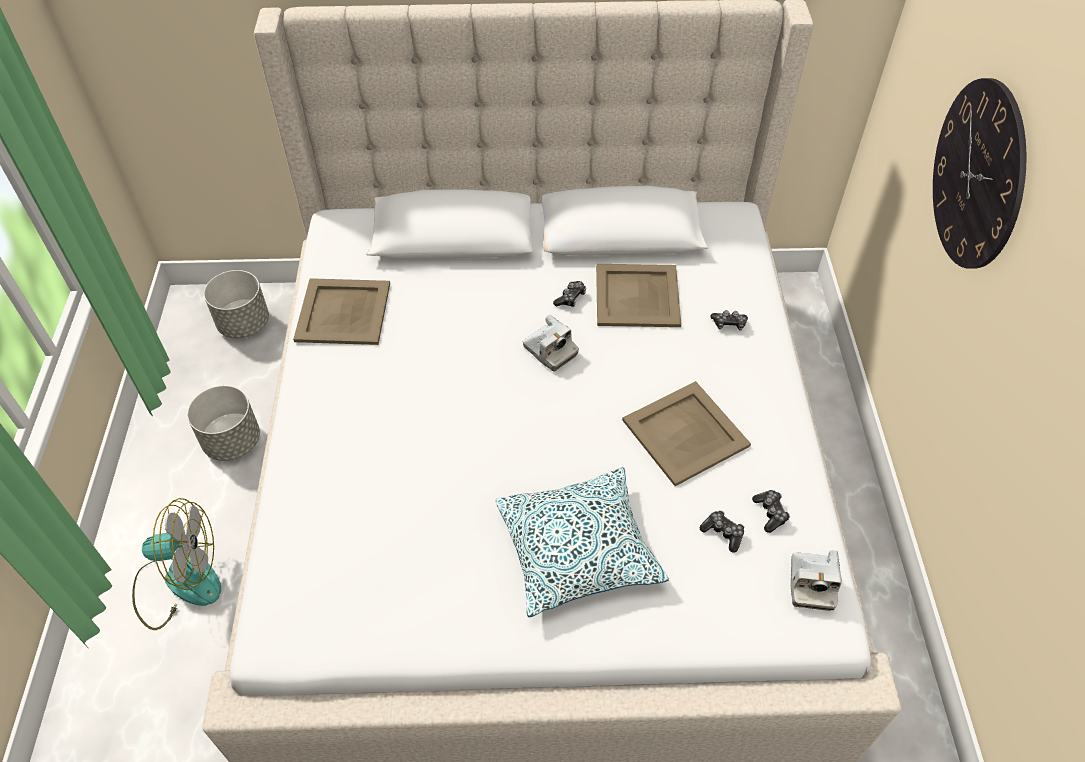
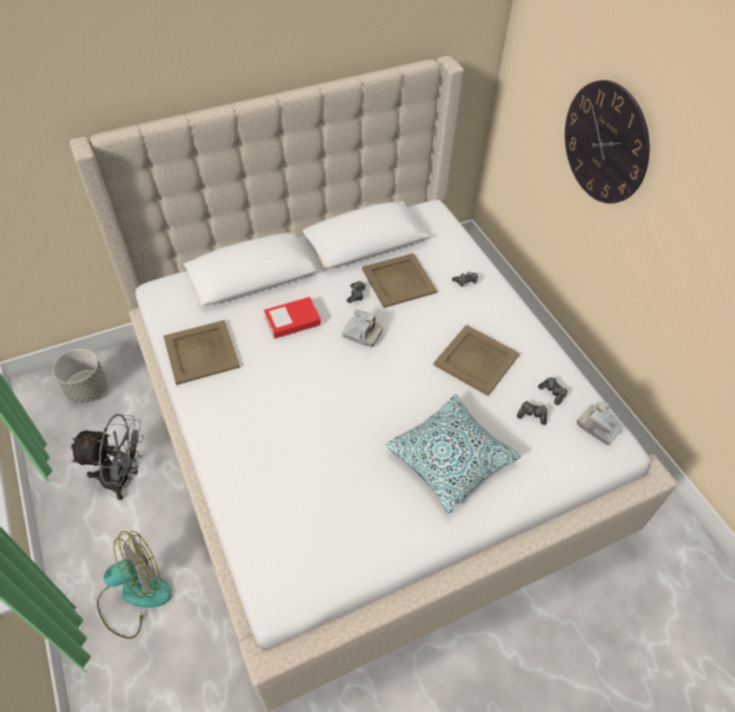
camera: 25 degrees left, 0 degrees up
grey planter [187,385,260,461] -> grey fan [71,414,144,500]
camera [791,550,841,611] -> camera turned 150 degrees clockwise [577,401,623,445]
none -> book [264,297,321,339]

